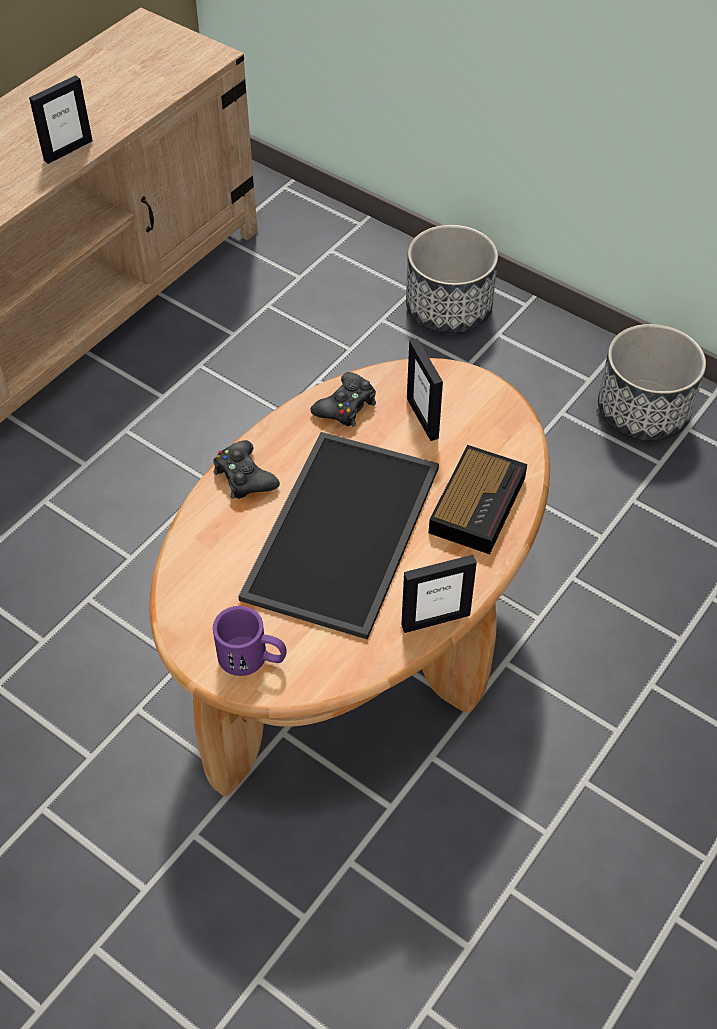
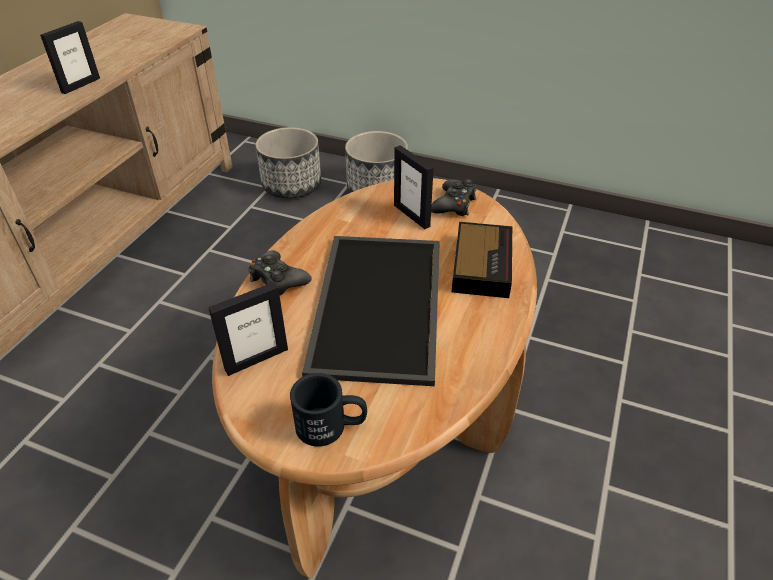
camera: 15 degrees left, 10 degrees down
purple mug [213,606,287,676] -> black mug [290,373,367,447]
black game controller [310,372,376,427] -> black game controller moved to [431,179,476,216]
picture frame [401,555,477,633] -> picture frame moved to [208,282,288,376]
planter [598,324,706,441] -> planter moved to [256,127,321,198]

